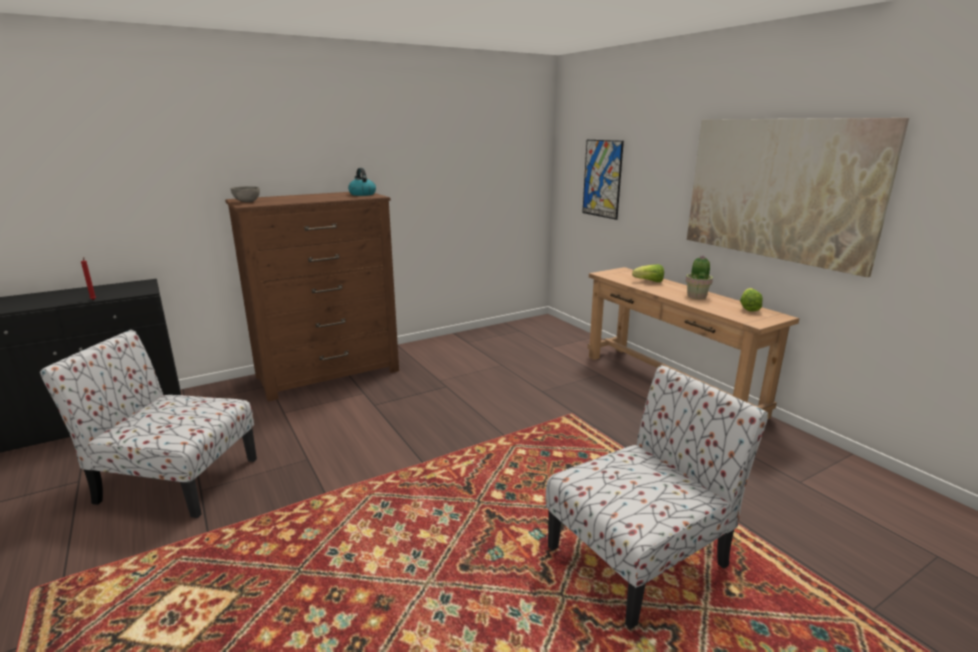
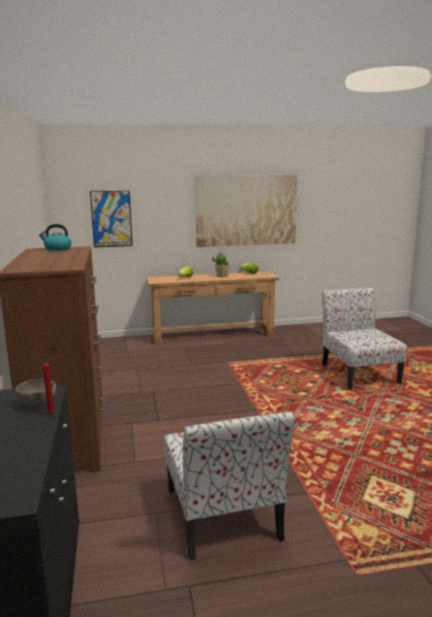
camera: 70 degrees left, 5 degrees down
chair [40,330,257,518] -> chair turned 45 degrees counterclockwise [164,412,295,560]
grey bowl [231,186,260,202] -> grey bowl moved to [15,379,56,406]

